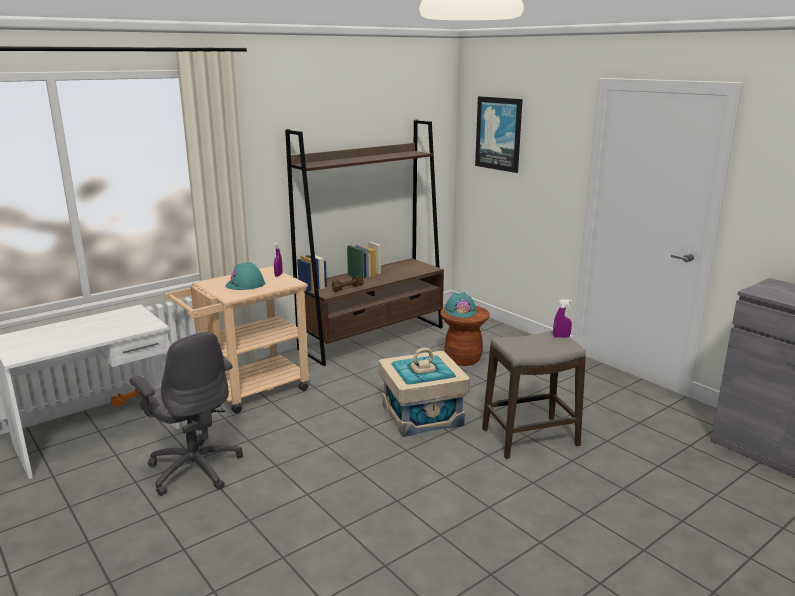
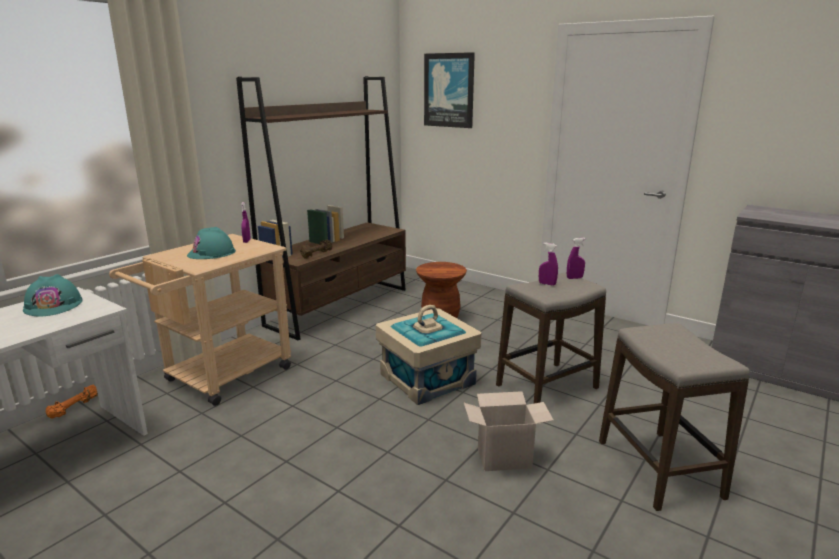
camera: 15 degrees left, 0 degrees up
grey office chair [129,332,243,496] -> none
turquoise hard hat [445,292,477,318] -> turquoise hard hat moved to [23,274,82,317]
none -> cardboard box [464,391,554,471]
none -> purple spray bottle [539,243,558,286]
none -> stool [599,323,750,511]

